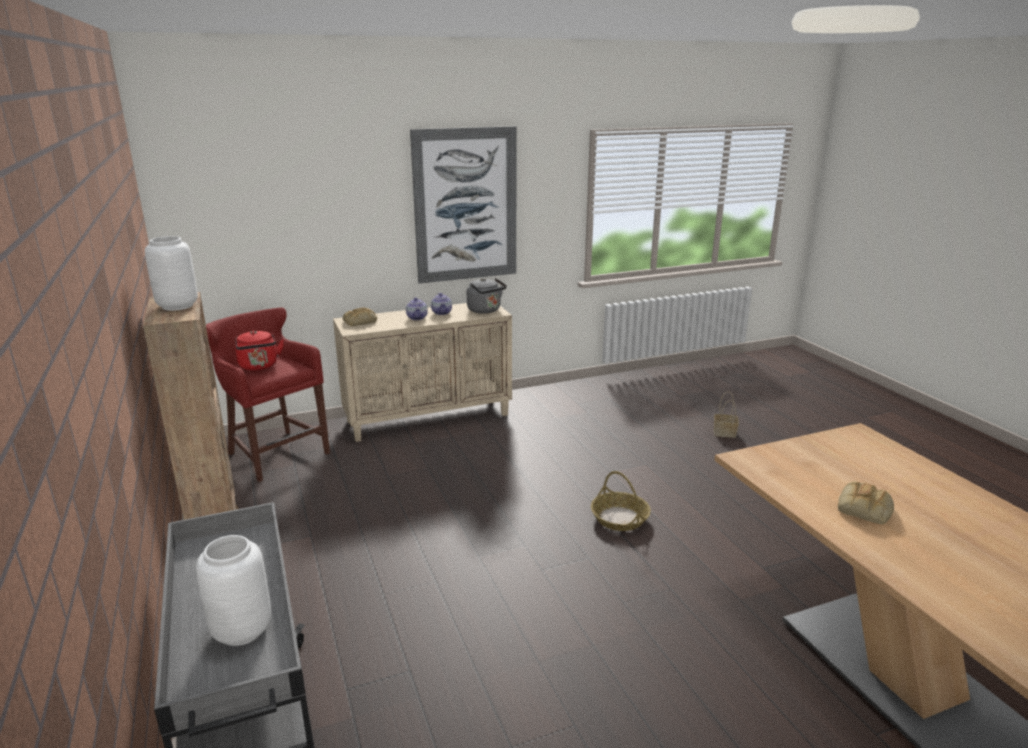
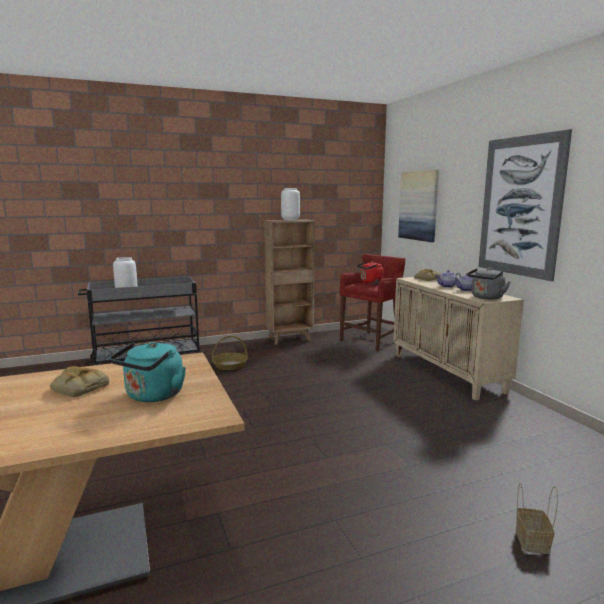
camera: 90 degrees right, 10 degrees down
basket [591,471,651,531] -> basket moved to [211,336,248,370]
none -> turquoise kettle [110,342,186,402]
none -> picture [398,170,439,242]

